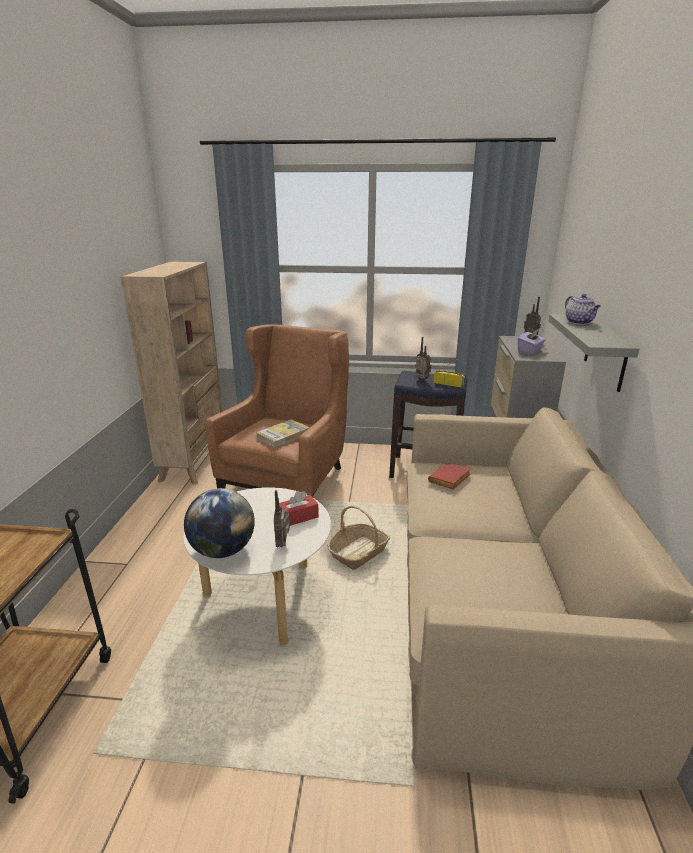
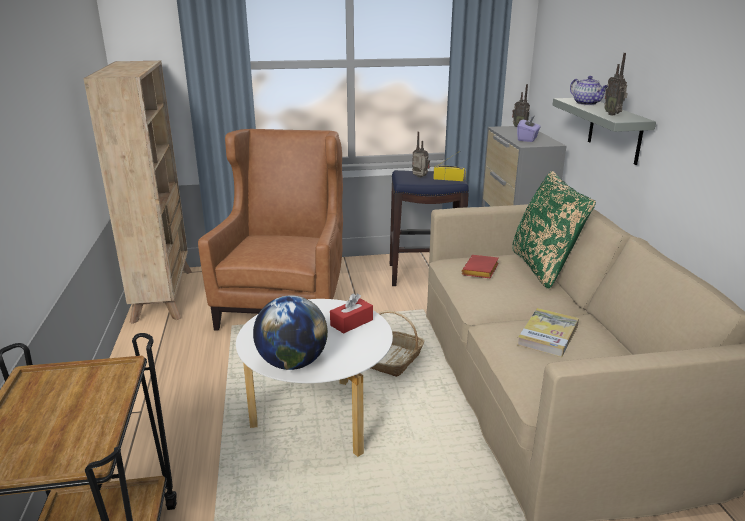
camera: 15 degrees left, 0 degrees up
book [256,419,310,447] -> book moved to [517,308,579,357]
radio [274,490,290,547] -> radio moved to [604,53,628,115]
none -> green pillow [512,171,596,289]

